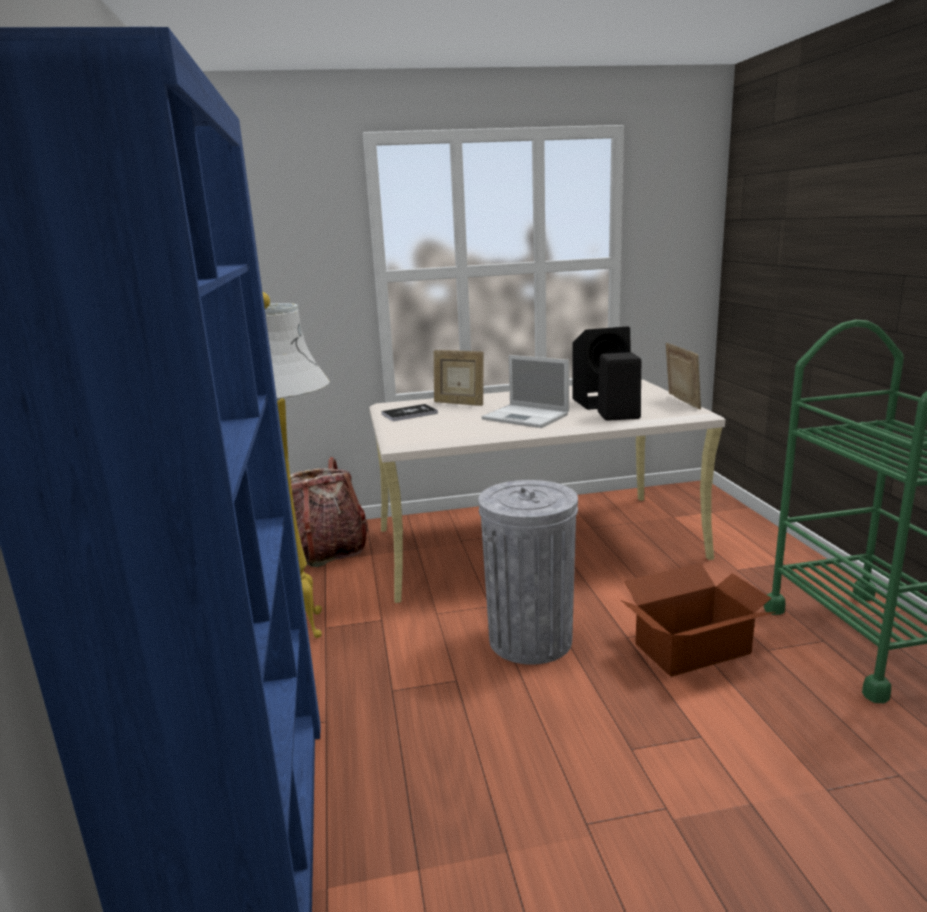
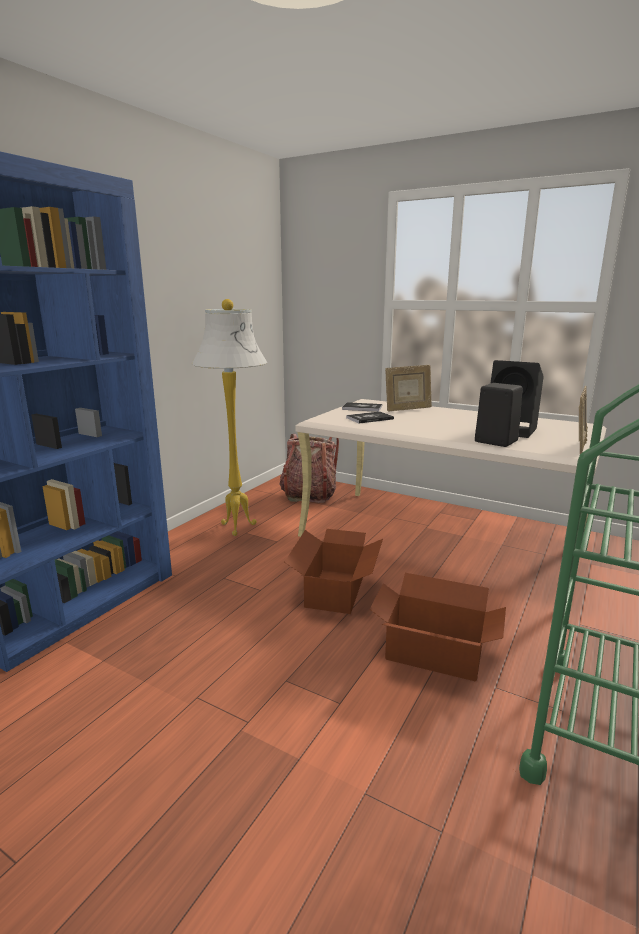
camera: 40 degrees right, 0 degrees up
picture frame [434,350,484,406] -> picture frame turned 90 degrees counterclockwise [385,365,432,411]
grey trash can [478,480,578,665] -> cardboard box [285,529,383,614]
laptop [482,355,569,428] -> none
none -> book [346,411,394,424]

